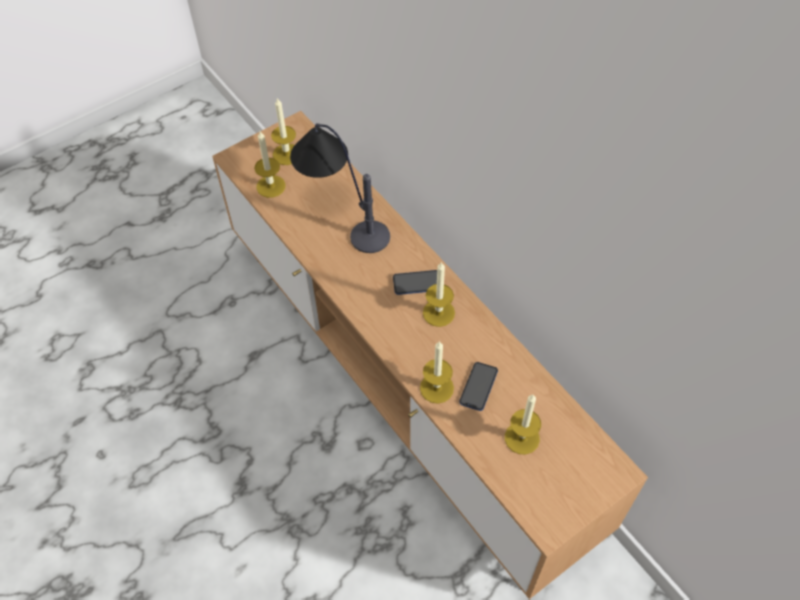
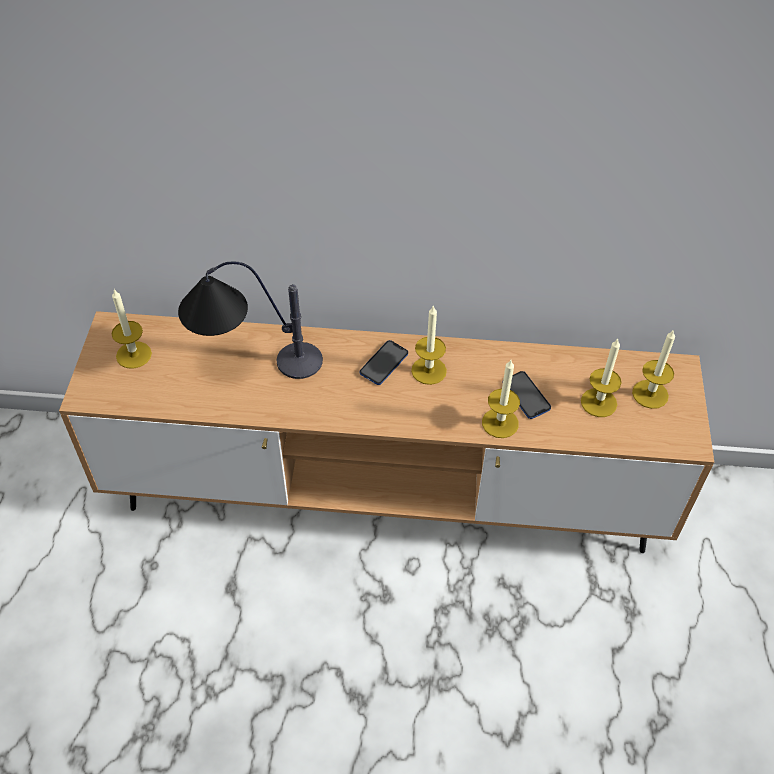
camera: 50 degrees left, 5 degrees down
candle [255,131,286,198] -> candle moved to [632,329,675,409]

